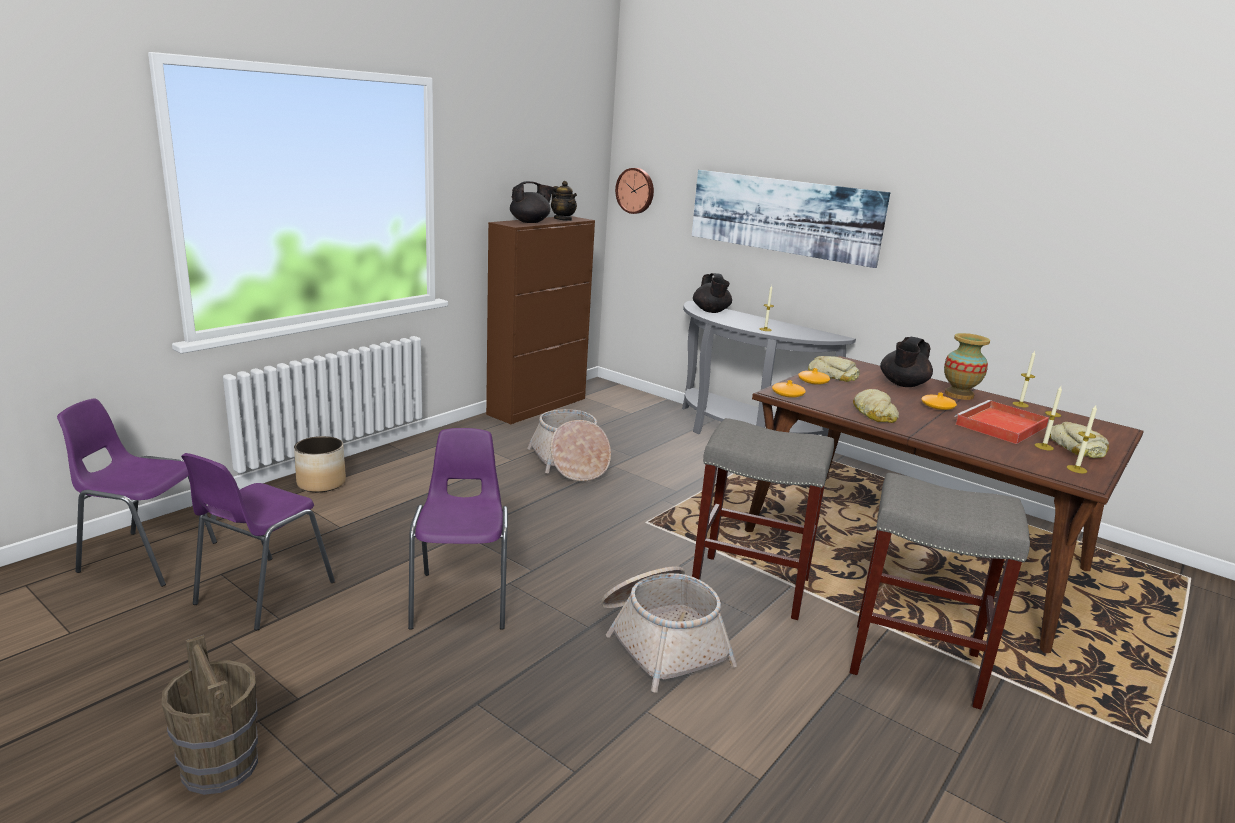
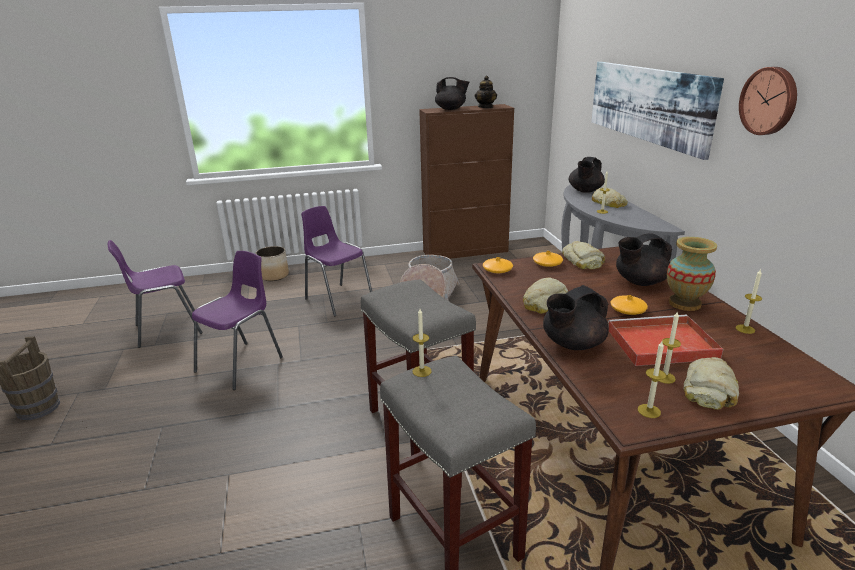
camera: 40 degrees right, 5 degrees up
purple chair [57,398,217,587] -> purple chair moved to [301,206,372,317]
basket [601,566,737,693] -> none
wall clock [615,168,654,214] -> wall clock moved to [739,67,797,135]
none -> candle [412,309,432,377]
none -> black teapot [543,285,609,350]
none -> bread [592,187,628,208]

